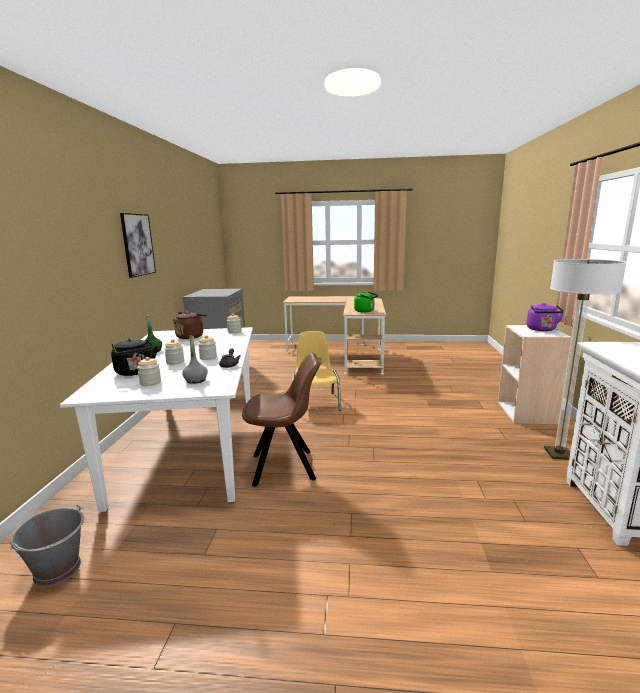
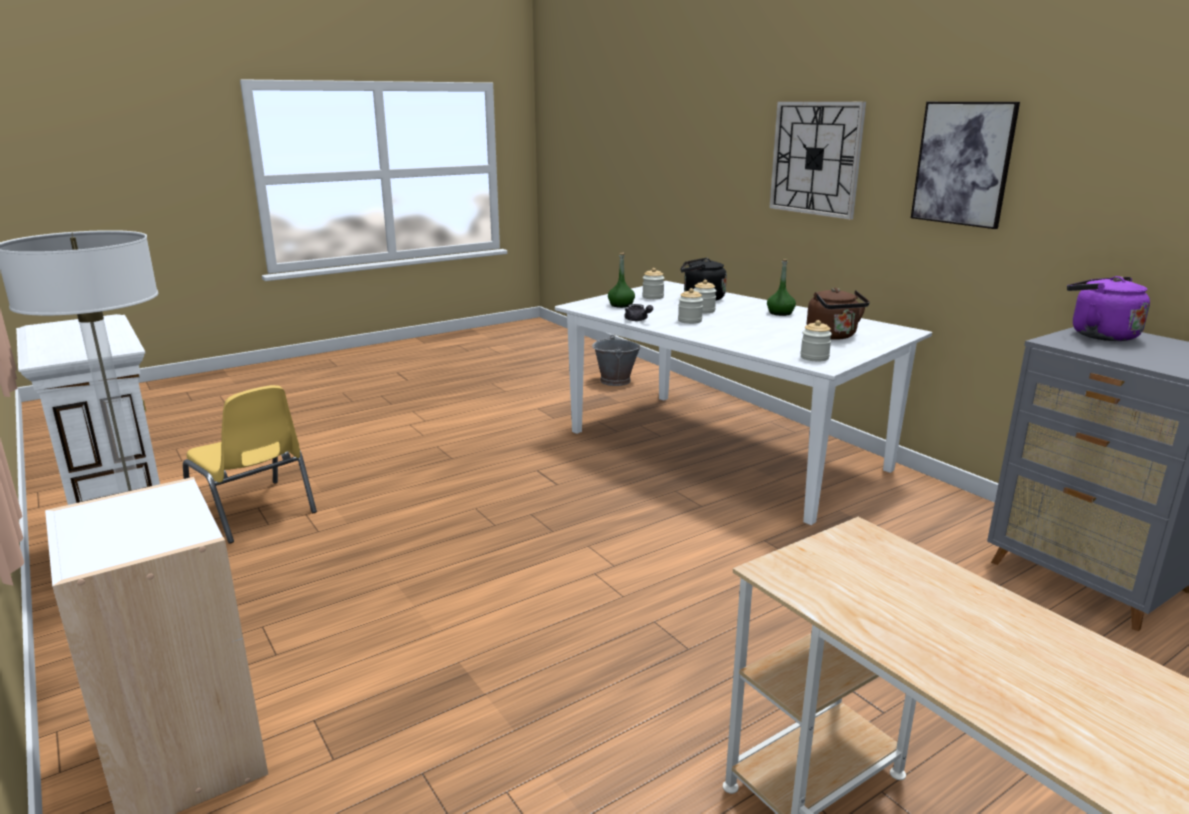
camera: 140 degrees right, 5 degrees up
grey bottle [182,336,208,384] -> green bottle [608,253,635,308]
brown chair [242,352,320,487] -> none
yellow chair [292,331,341,411] -> yellow chair moved to [183,385,317,544]
green kettle [354,292,378,312] -> none
purple kettle [527,303,564,331] -> purple kettle moved to [1067,276,1150,341]
none -> wall clock [769,101,866,220]

